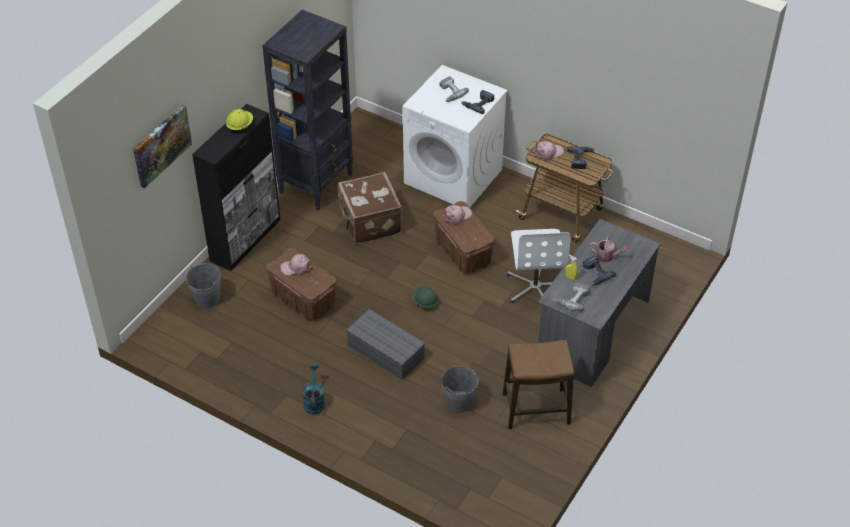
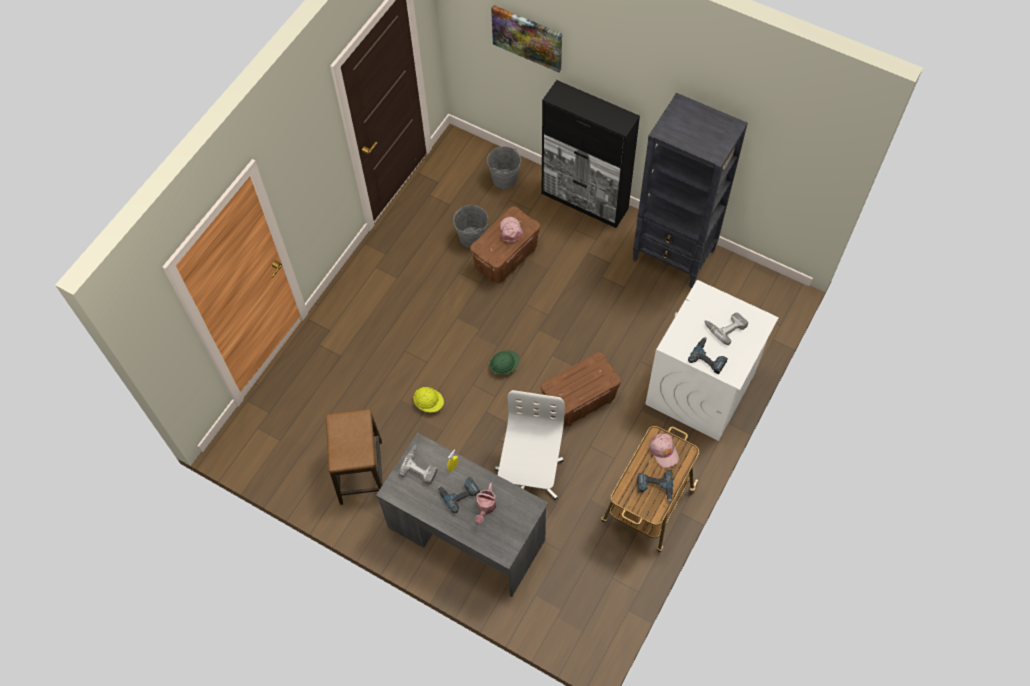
camera: 90 degrees right, 15 degrees up
yellow hard hat [226,109,253,130] -> yellow hard hat moved to [413,387,444,412]
turquoise watering can [303,364,325,415] -> none
brown suitcase [338,172,402,244] -> none
grey storage box [346,309,425,380] -> none
grey bucket [441,366,479,413] -> grey bucket moved to [453,205,488,248]
pink cap [443,205,472,224] -> none
white office chair [507,229,571,303] -> white office chair turned 105 degrees clockwise [495,390,565,500]

